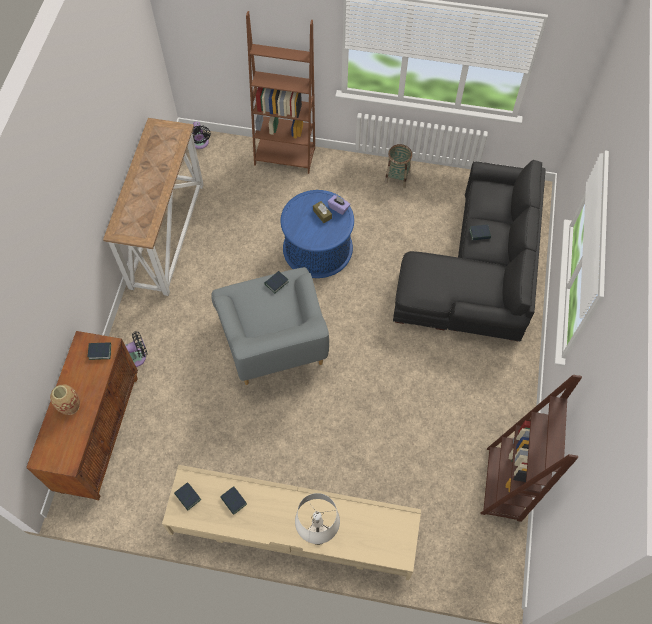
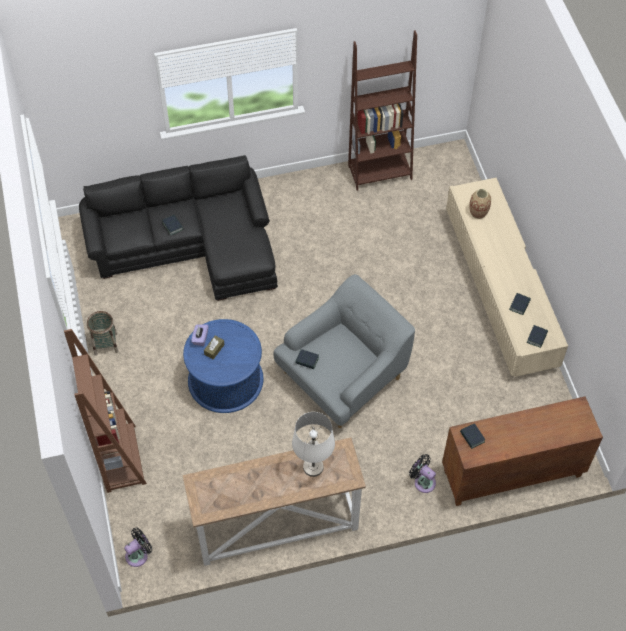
camera: 115 degrees left, 5 degrees down
vase [50,384,80,415] -> vase moved to [469,189,491,219]
white table lamp [295,493,340,545] -> white table lamp moved to [292,412,335,477]

